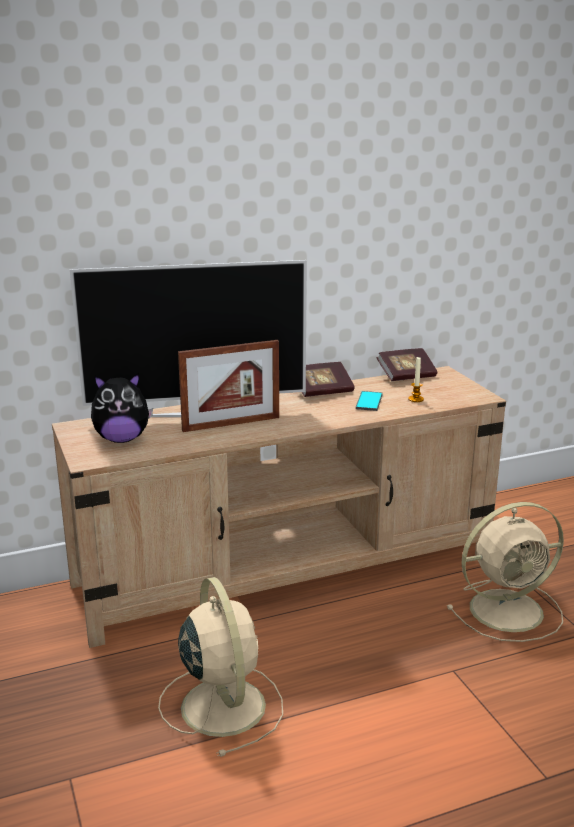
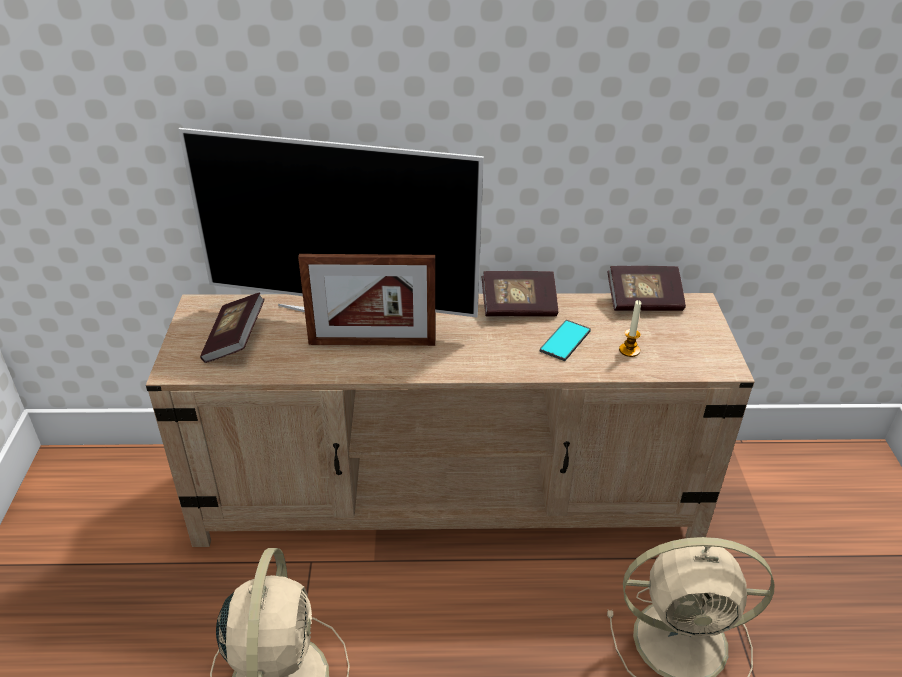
camera: 20 degrees right, 15 degrees up
plush toy [91,373,153,443] -> book [200,292,265,363]

